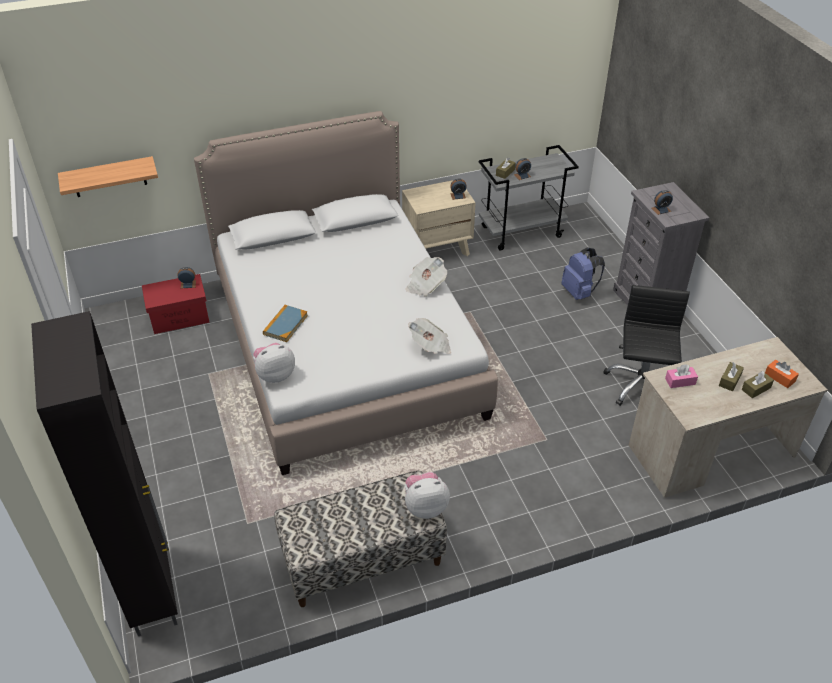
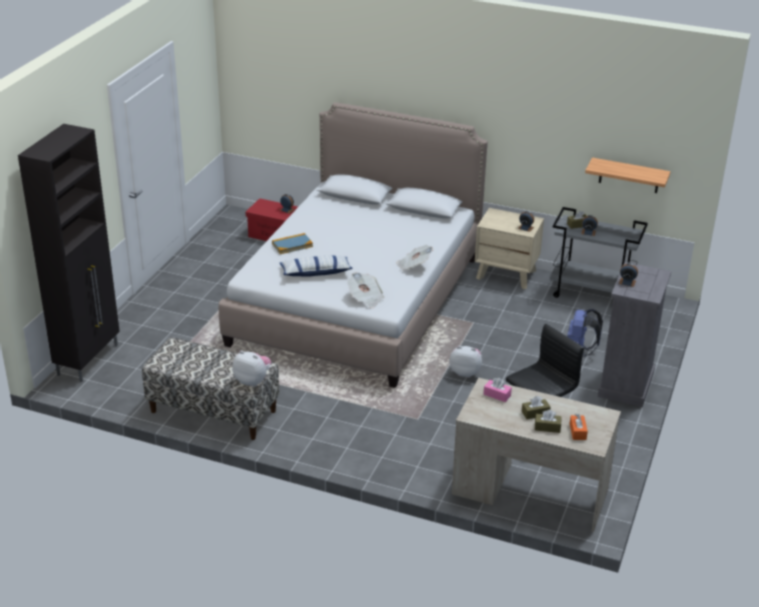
camera: 40 degrees right, 10 degrees down
shelf [58,156,158,197] -> shelf moved to [585,157,671,193]
plush toy [253,342,295,383] -> plush toy moved to [449,346,482,377]
none -> pillow [280,256,353,276]

